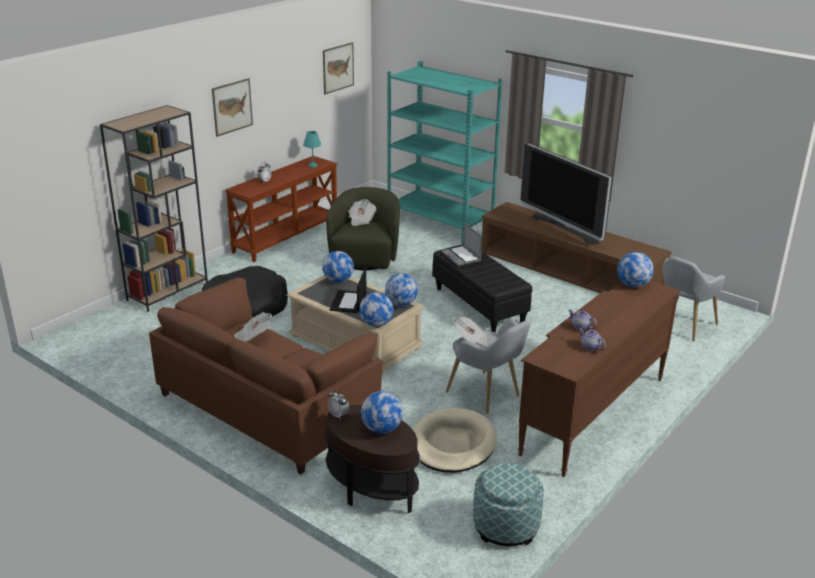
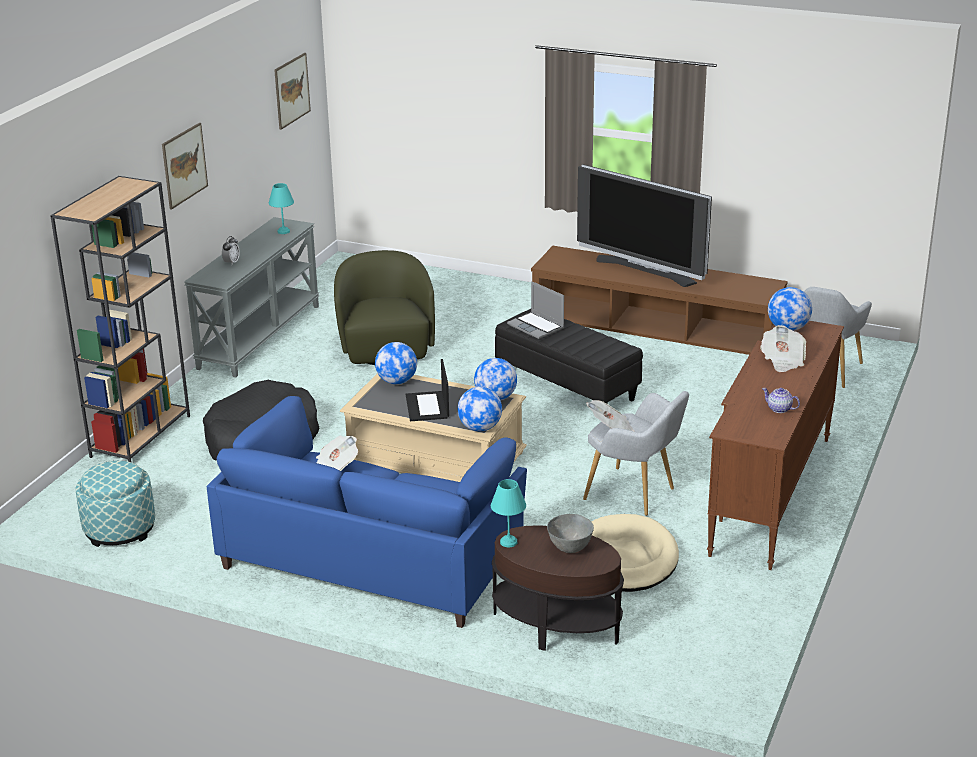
camera: 15 degrees left, 0 degrees up
brown sofa [149,277,383,475] -> blue sofa [207,396,527,628]
brown console table [225,156,337,262] -> grey console table [184,217,320,377]
alarm clock [328,389,349,420] -> turquoise table lamp [491,479,526,547]
newspaper [348,199,376,226] -> newspaper moved to [760,325,806,372]
globe [361,391,403,434] -> grey bowl [547,514,594,553]
turquoise bookcase [388,61,502,244] -> none
ottoman [473,463,544,546] -> ottoman moved to [75,461,155,547]
teapot [569,309,597,331] -> none

